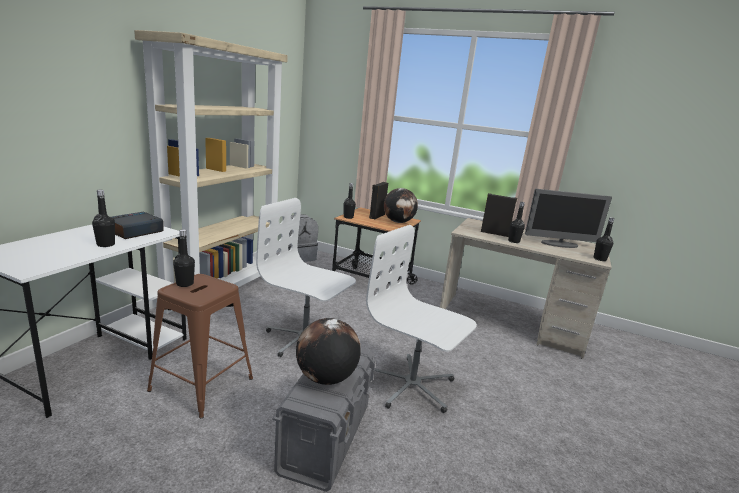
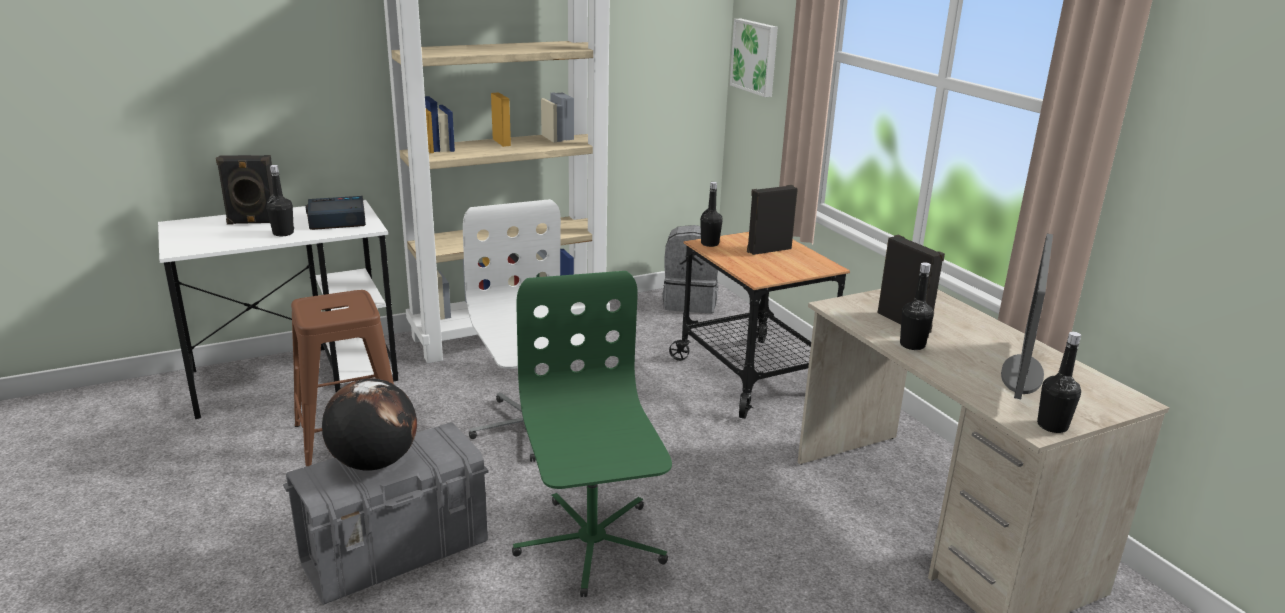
camera: 40 degrees right, 5 degrees up
black bottle [173,229,195,287] -> none
white office chair [366,225,477,413] -> green office chair [512,271,672,597]
globe [384,188,418,223] -> none
monitor [525,189,612,248] -> monitor turned 75 degrees clockwise [1001,234,1053,399]
none -> black speaker [216,155,273,225]
none -> picture [730,19,778,97]

